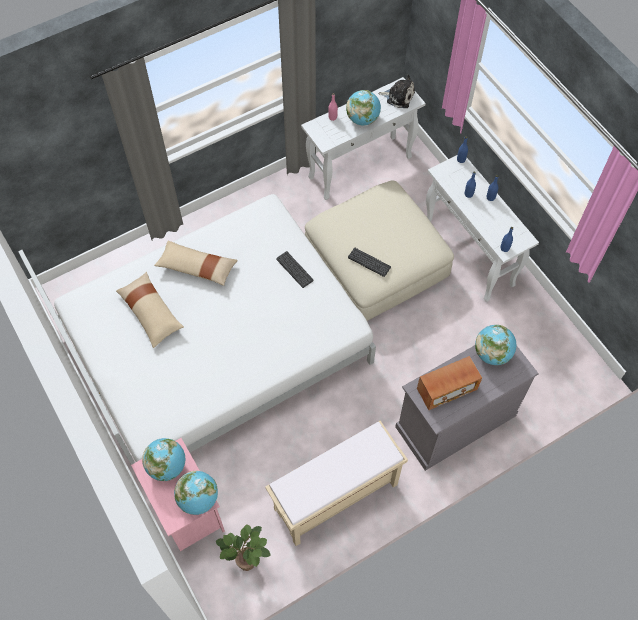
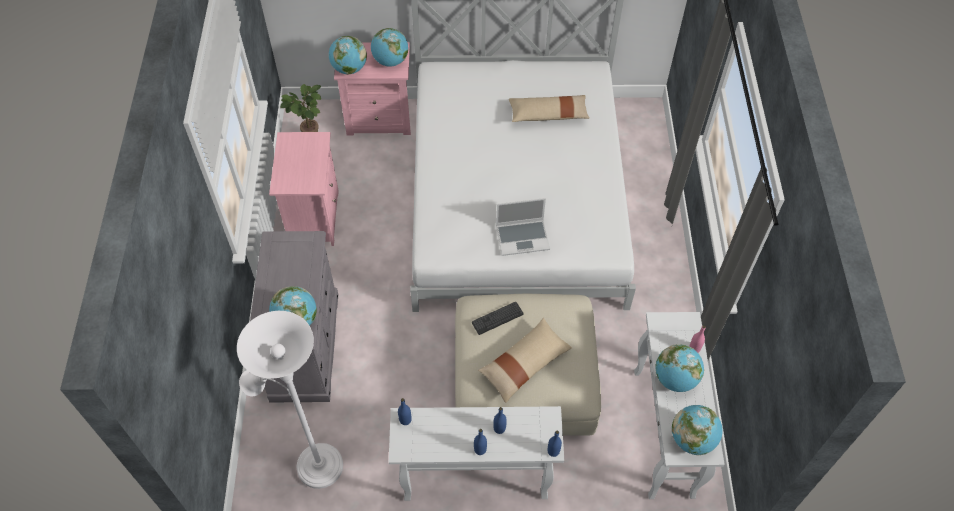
camera: 120 degrees right, 5 degrees down
beige pillow [154,241,238,286] -> beige pillow moved to [478,318,572,403]
beige bench [265,420,408,546] -> pink nightstand [269,132,339,246]
keyboard [276,251,314,288] -> laptop [496,198,550,256]
plush toy [378,75,415,108] -> globe [672,405,723,455]
radio [417,356,482,410] -> none
none -> white floor lamp [237,311,343,489]

